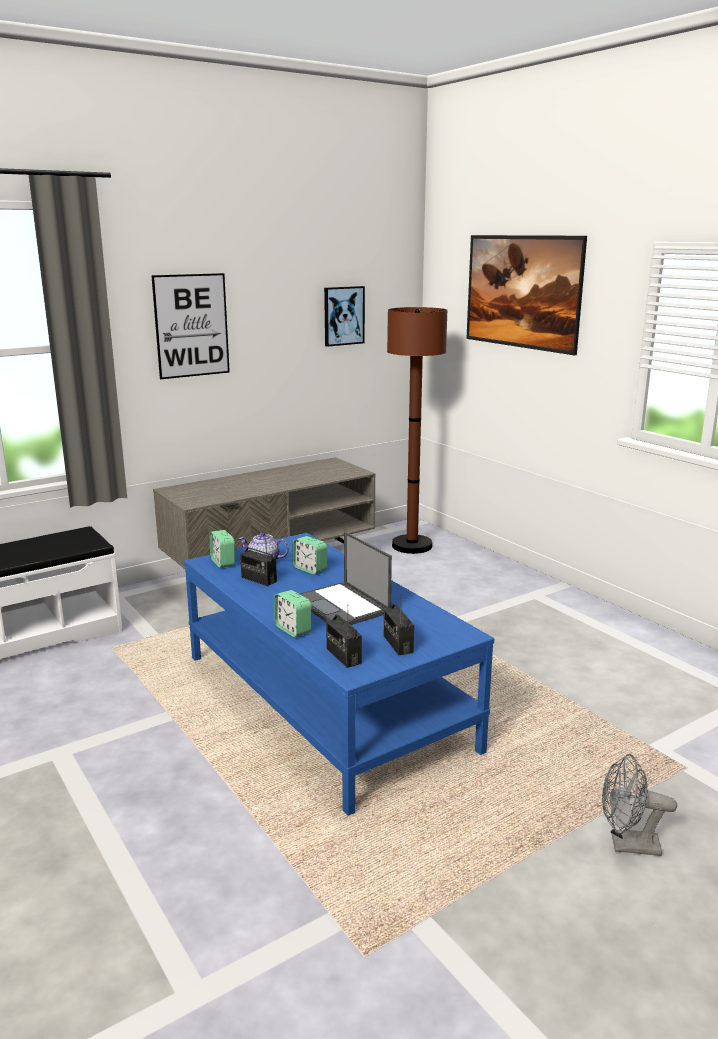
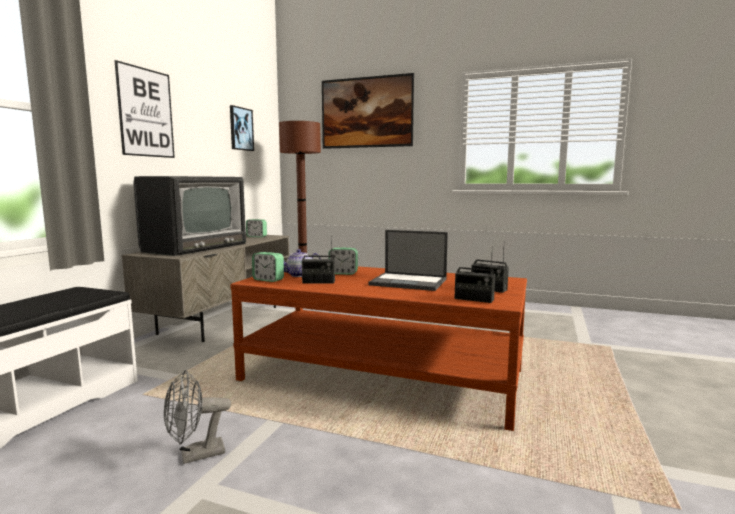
camera: 35 degrees left, 10 degrees down
blue coffee table [184,533,494,816] -> brown coffee table [230,266,527,431]
alarm clock [274,590,312,637] -> alarm clock moved to [246,219,267,237]
grey fan [602,754,677,856] -> grey fan moved to [164,370,231,464]
none -> television [133,176,246,256]

